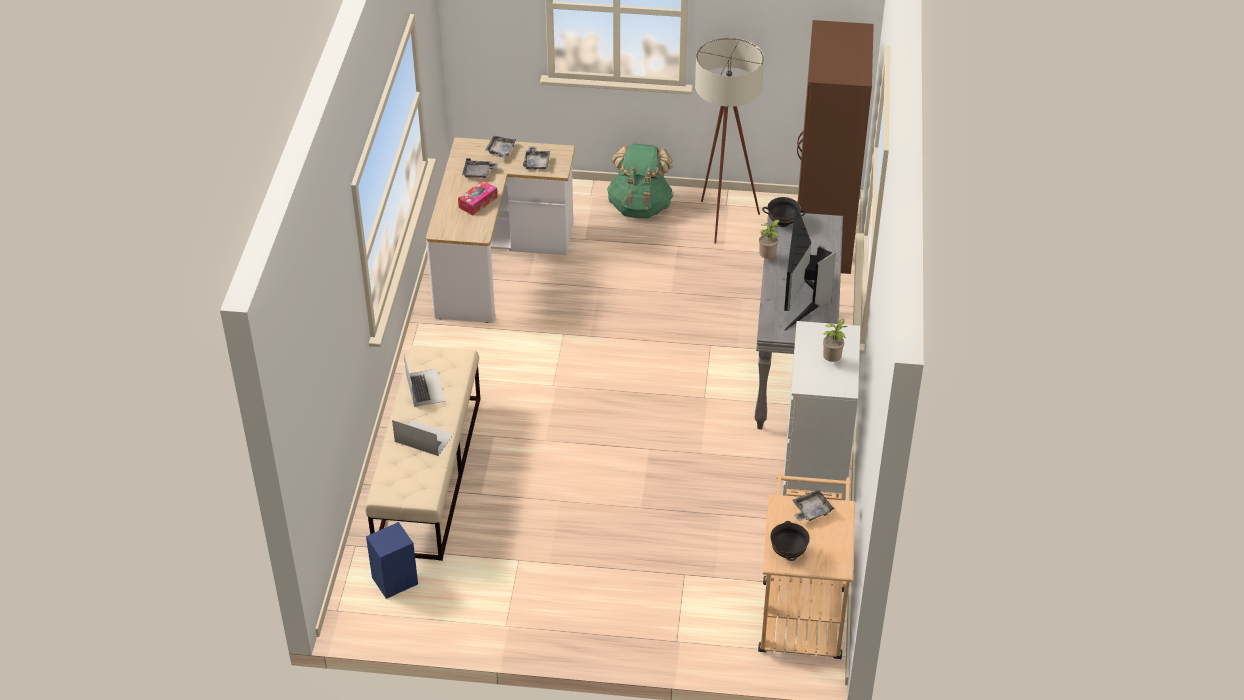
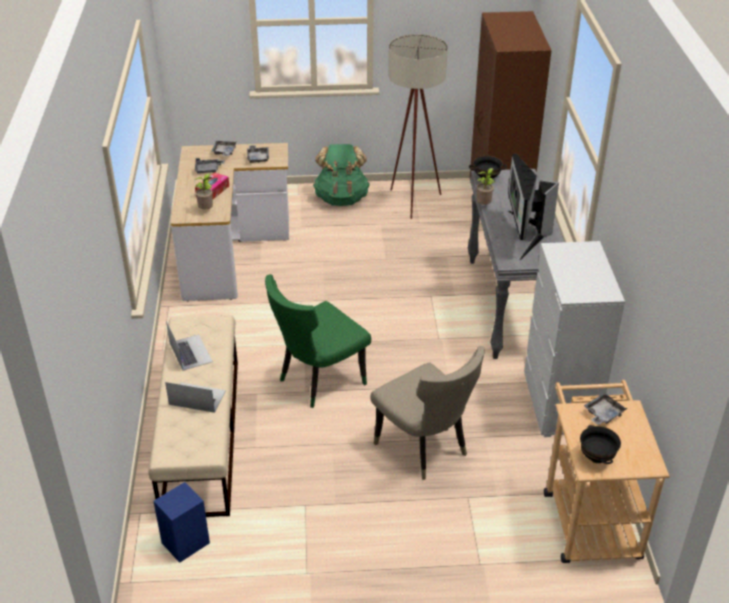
camera: 10 degrees left, 5 degrees down
potted plant [823,319,847,362] -> potted plant moved to [194,173,213,210]
none -> green chair [265,274,371,408]
none -> beige chair [370,346,485,480]

